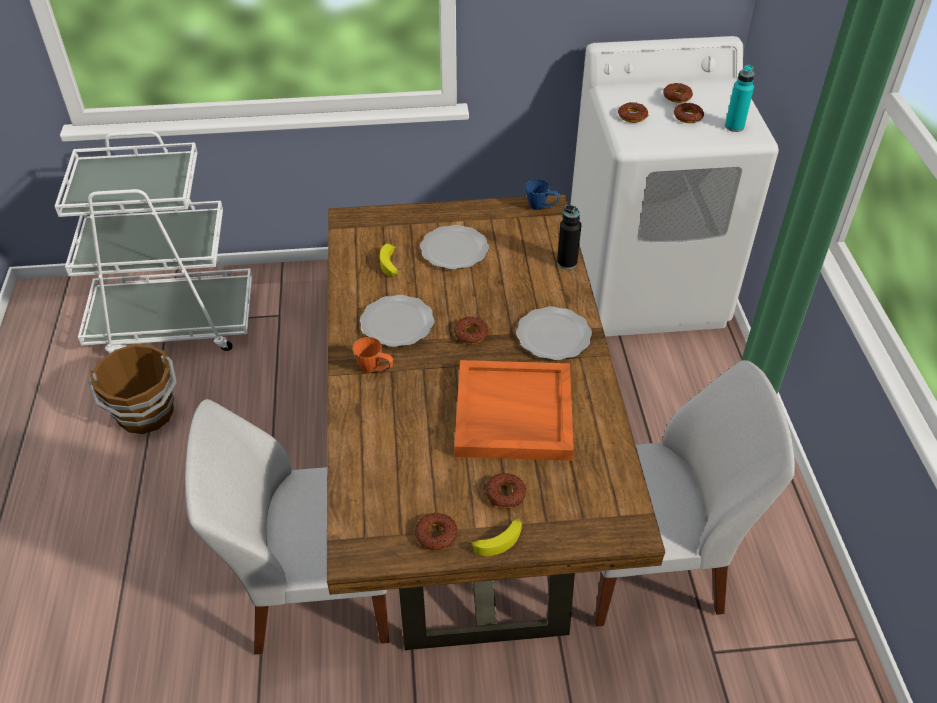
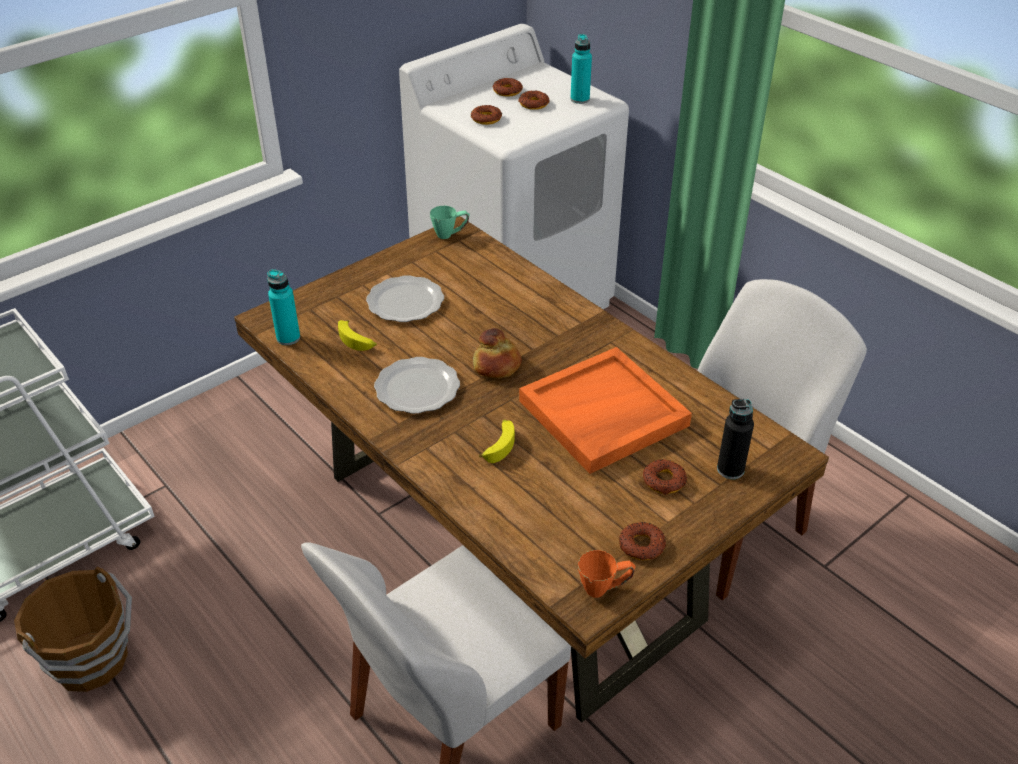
camera: 35 degrees left, 5 degrees down
orange mug [353,337,393,373] -> orange mug moved to [578,550,635,598]
donut [453,317,489,344] -> bread [473,328,522,378]
banana [469,518,522,556] -> banana moved to [479,420,515,463]
plate [516,307,592,360] -> none
blue mug [525,179,561,210] -> green mug [430,206,470,239]
black bottle [557,204,581,270] -> black bottle moved to [717,399,754,479]
none -> turquoise bottle [267,269,300,345]

